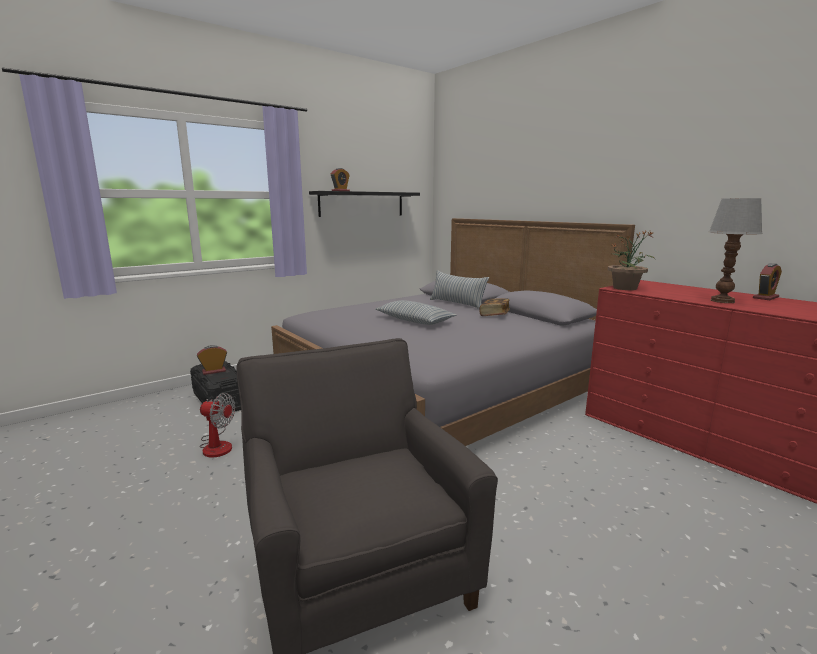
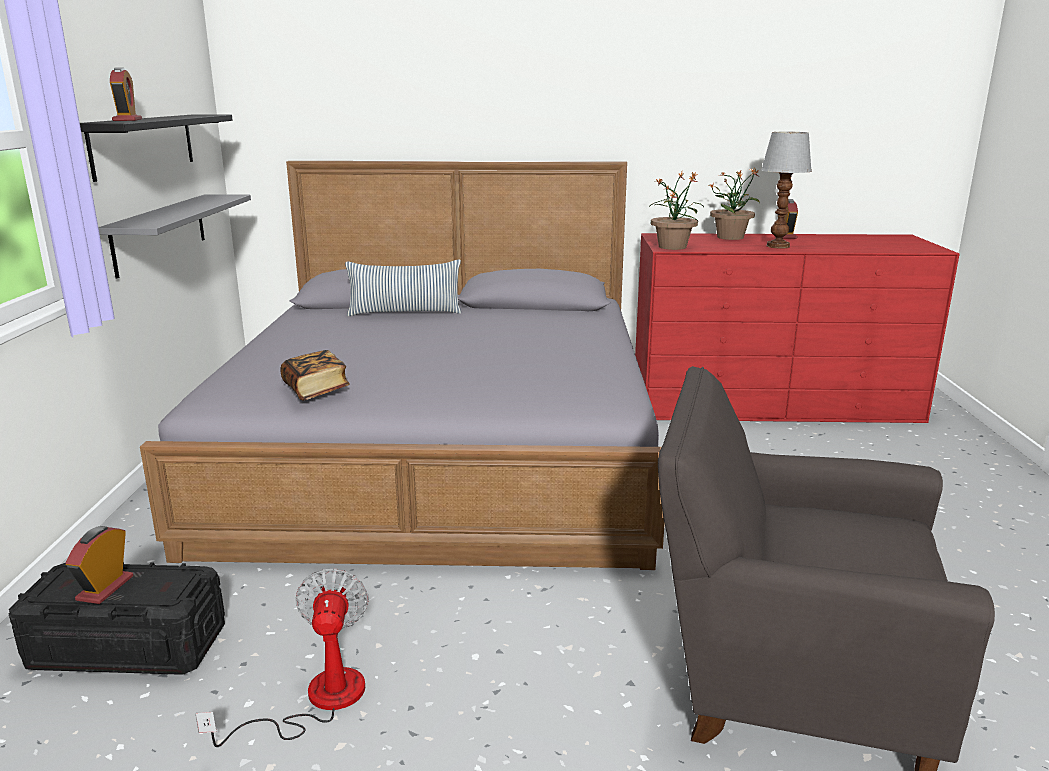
camera: 50 degrees left, 5 degrees up
fan [199,393,235,458] -> fan turned 60 degrees counterclockwise [195,568,369,747]
pillow [375,300,457,325] -> none
book [479,299,510,316] -> book moved to [280,350,350,400]
none -> grey shelf [98,194,251,279]
none -> potted plant [710,167,760,240]

